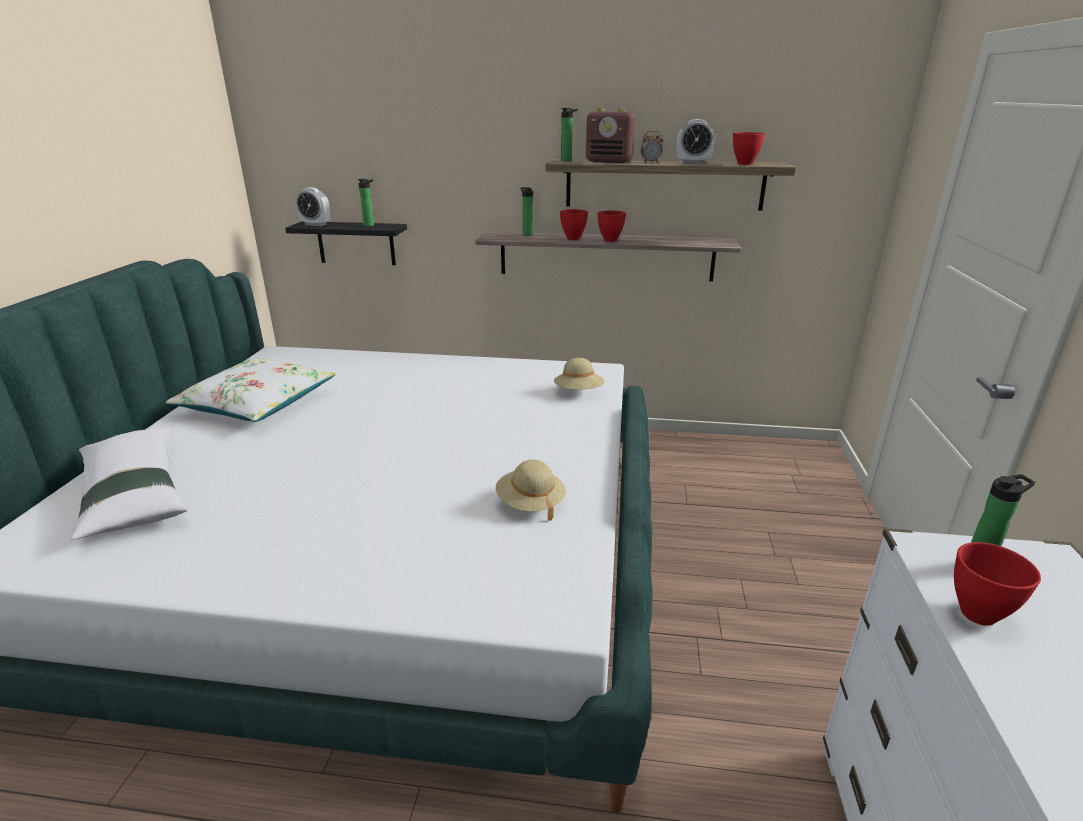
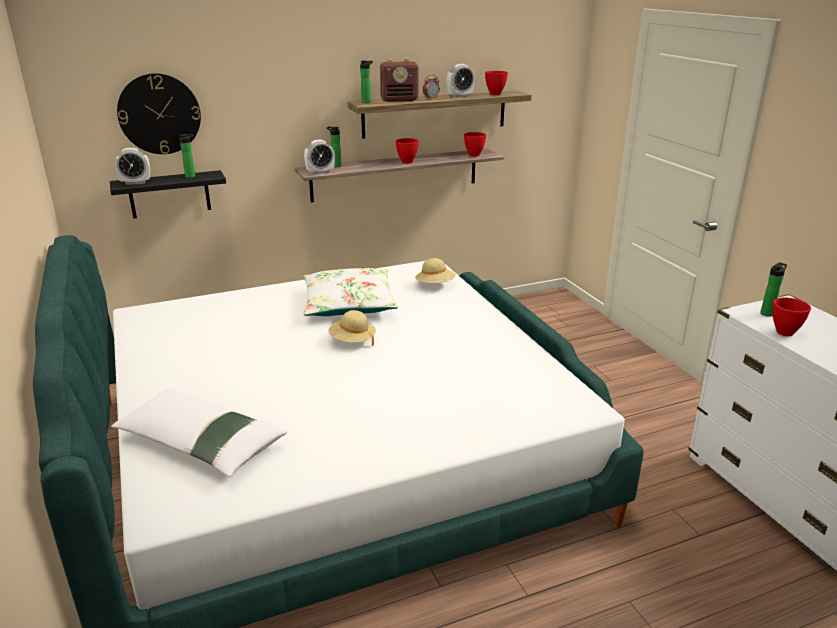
camera: 30 degrees left, 0 degrees up
white pillow [165,358,336,422] -> white pillow moved to [303,268,398,316]
beige hat [496,460,566,521] -> beige hat moved to [329,310,376,346]
red bowl [560,209,588,240] -> red bowl moved to [464,132,486,157]
none -> wall clock [117,73,201,154]
none -> alarm clock [304,139,335,174]

